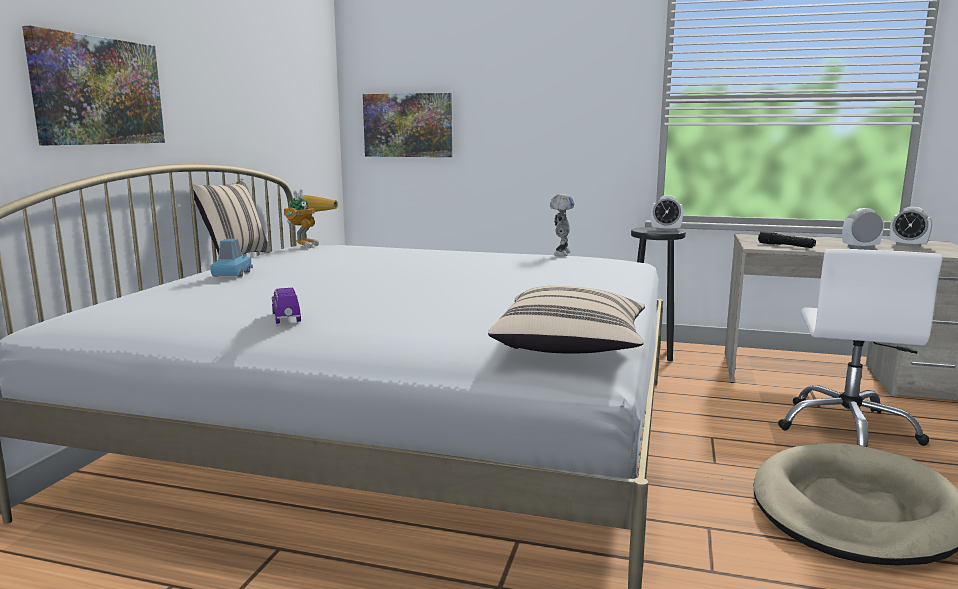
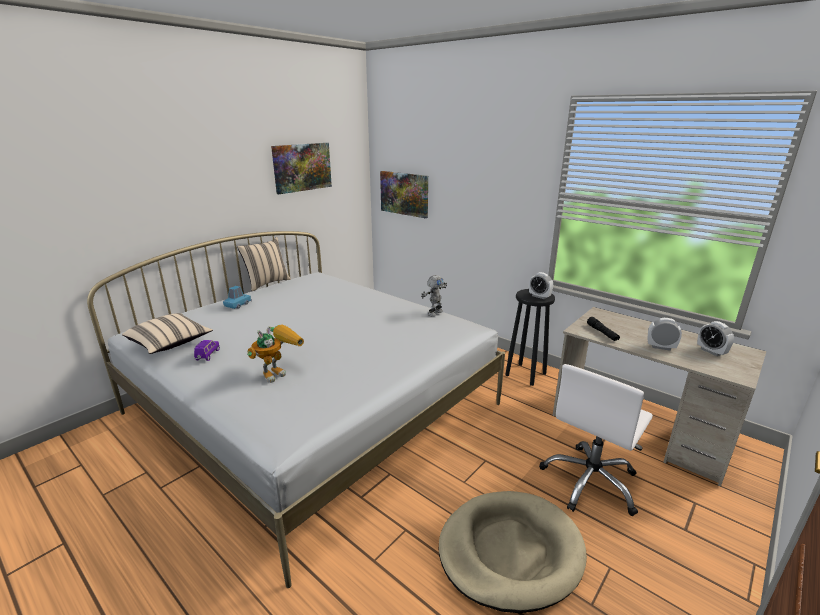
camera: 25 degrees right, 10 degrees up
picture [22,26,165,145] -> picture moved to [271,143,332,194]
toy robot [284,190,338,248] -> toy robot moved to [247,324,304,383]
beige pillow [488,286,645,353] -> beige pillow moved to [122,313,213,354]

